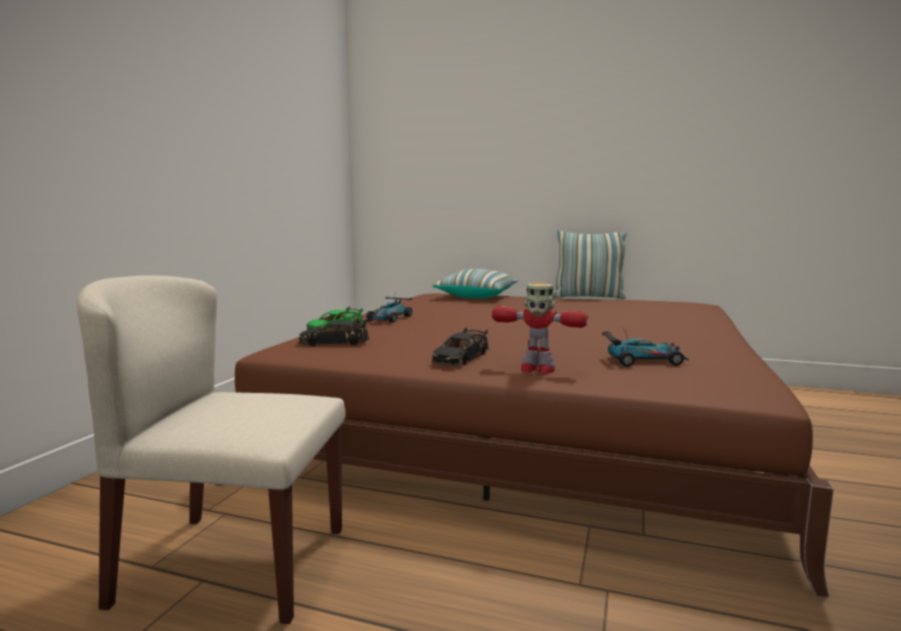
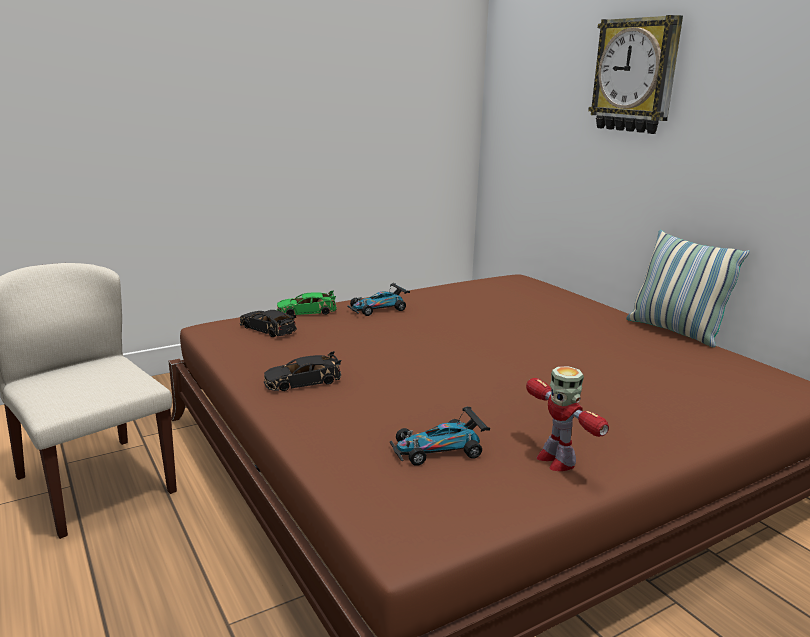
camera: 40 degrees right, 10 degrees up
pillow [433,269,518,298] -> none
toy robot [492,283,588,374] -> toy robot moved to [526,366,609,471]
toy car [602,328,689,367] -> toy car turned 120 degrees clockwise [390,407,490,466]
none -> wall clock [588,15,683,134]

